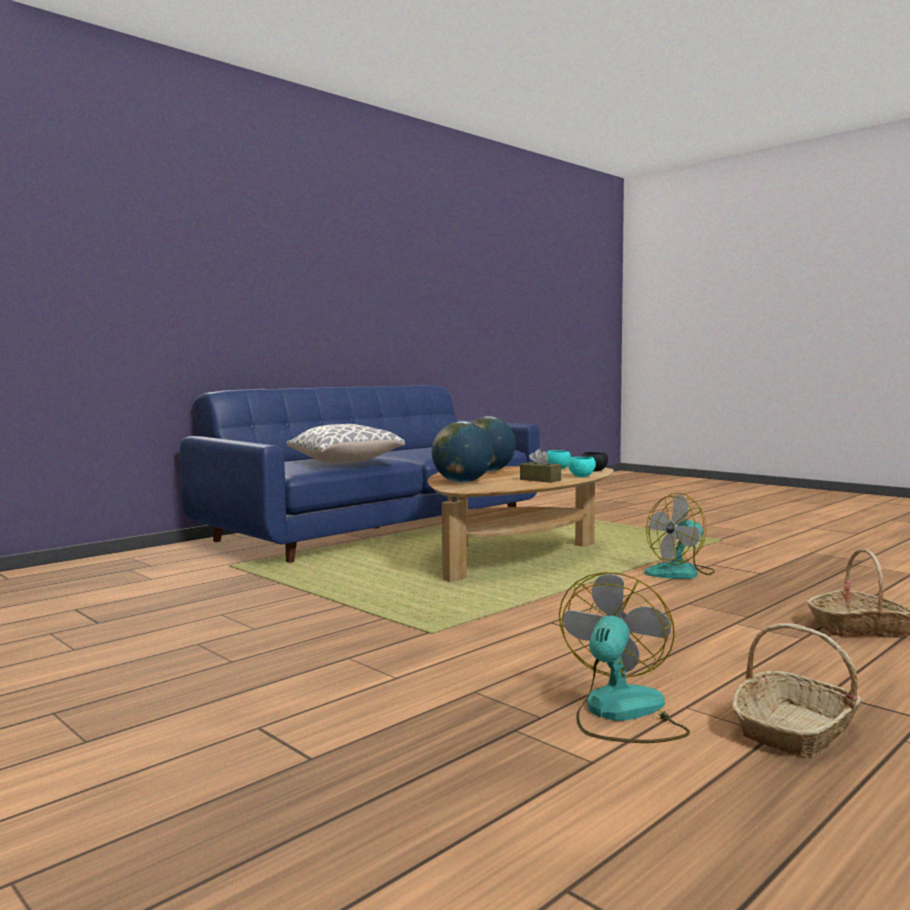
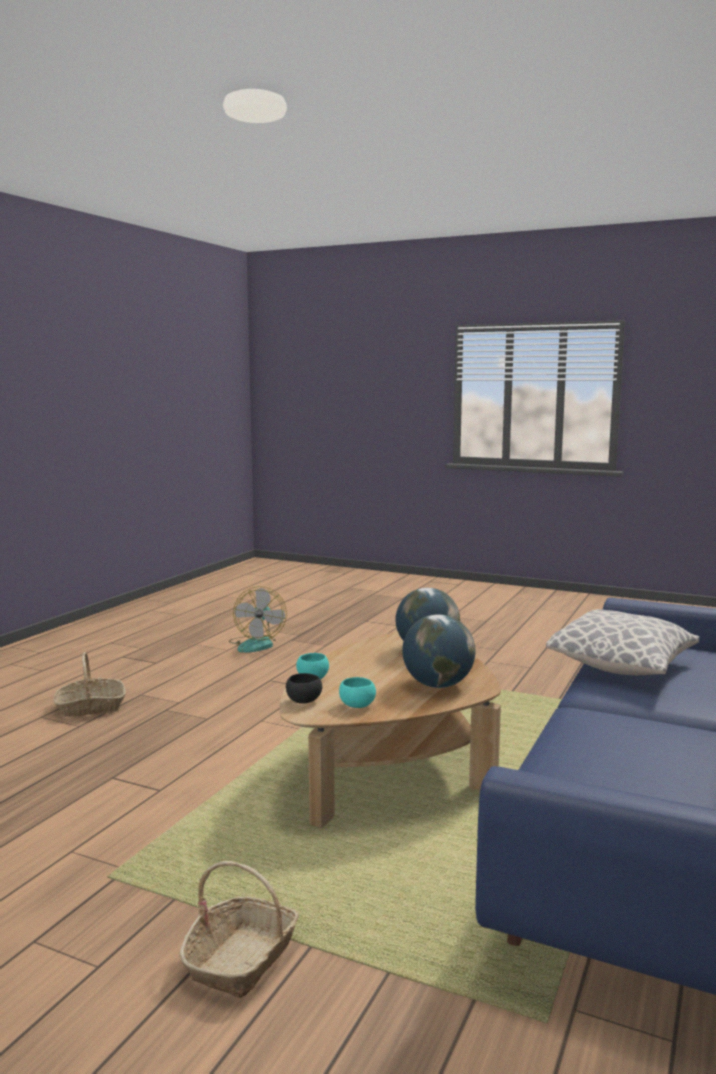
camera: 160 degrees right, 5 degrees up
brown tissue box [520,449,561,483] -> none
fan [644,493,715,579] -> none
basket [732,623,861,757] -> basket moved to [179,861,299,998]

